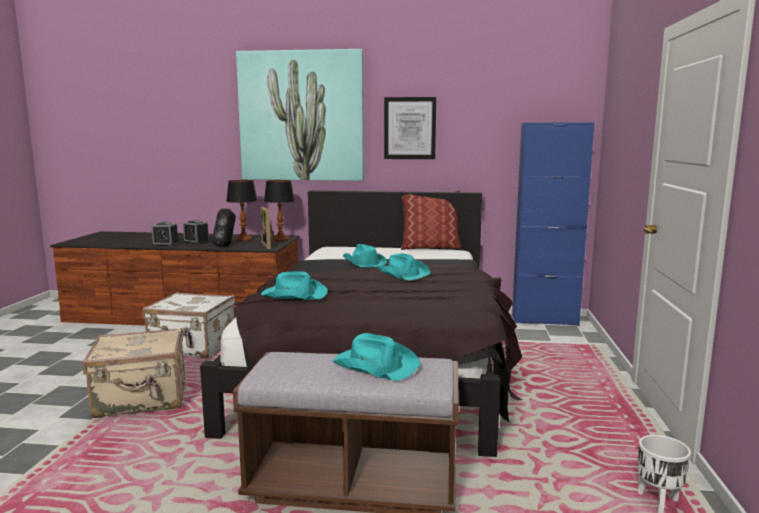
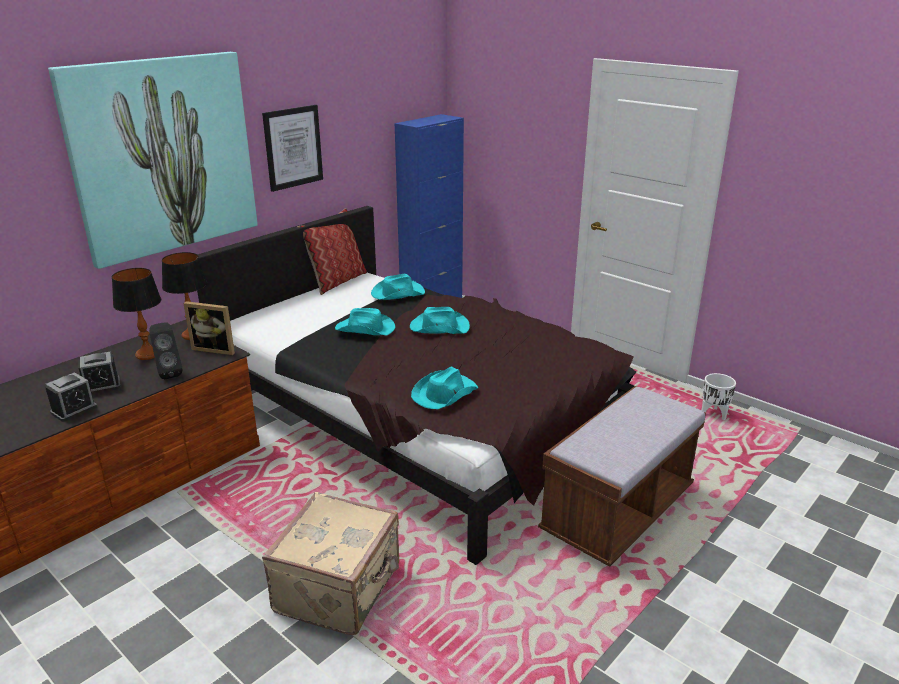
camera: 55 degrees left, 15 degrees up
white suitcase [142,292,235,359] -> none
turquoise hat [333,333,420,381] -> turquoise hat moved to [371,274,425,300]

